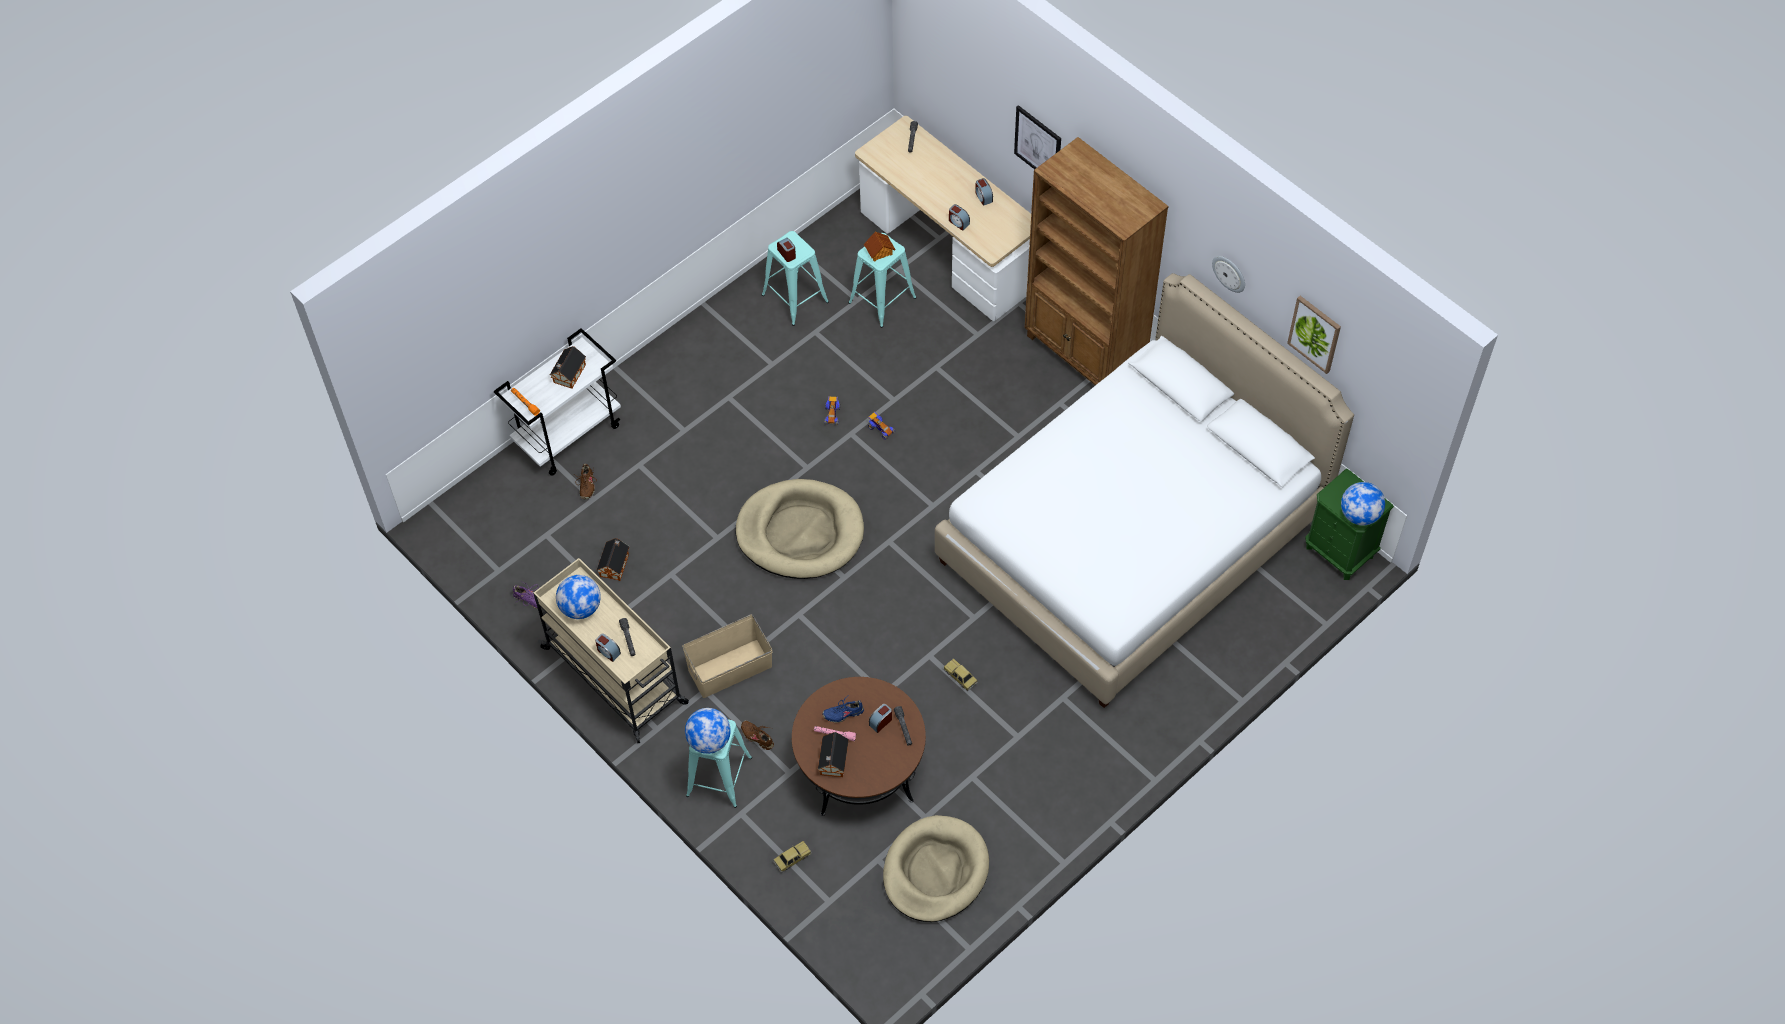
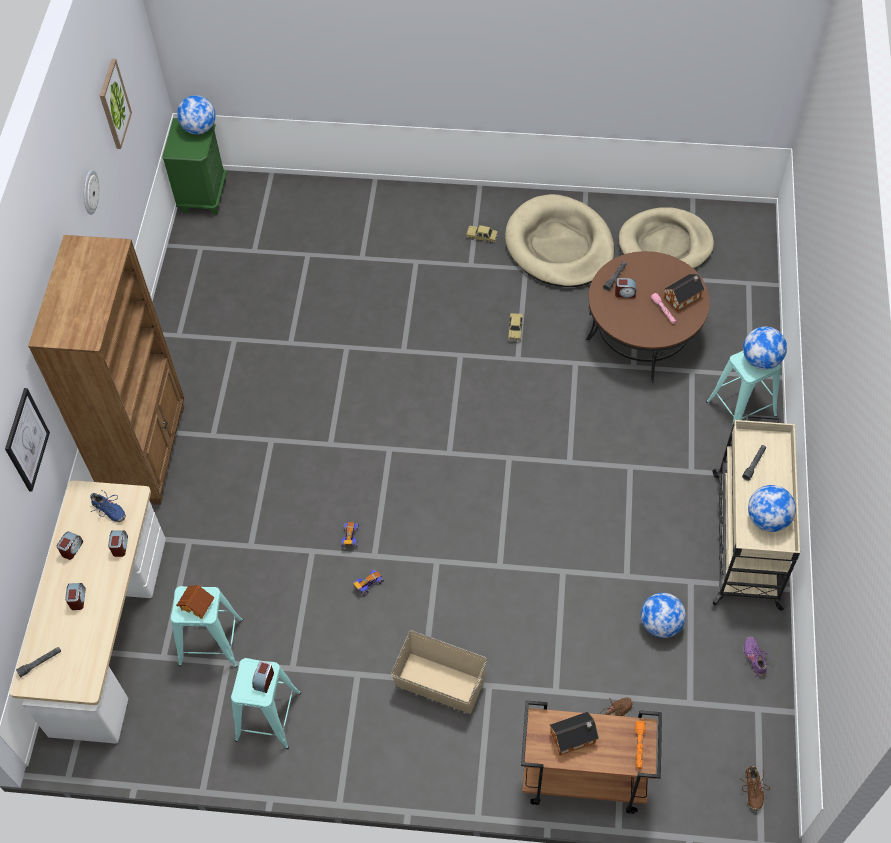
camera: 130 degrees left, 0 degrees up
white cart [494,328,621,476] -> brown cart [521,700,662,814]
alarm clock [595,633,621,662] -> alarm clock moved to [65,583,86,610]
toy house [597,538,630,581] -> globe [641,593,686,638]
beige storage box [682,614,773,698] -> beige storage box moved to [391,630,487,714]
beige dog bed [735,479,864,579] -> beige dog bed moved to [505,194,614,287]
brown shoe [741,721,774,750] -> brown shoe moved to [739,766,770,811]
toy car [774,841,812,873] -> toy car moved to [466,225,498,243]
blue shoe [822,697,864,723] -> blue shoe moved to [90,489,126,522]
white bed [935,273,1354,708] -> none

